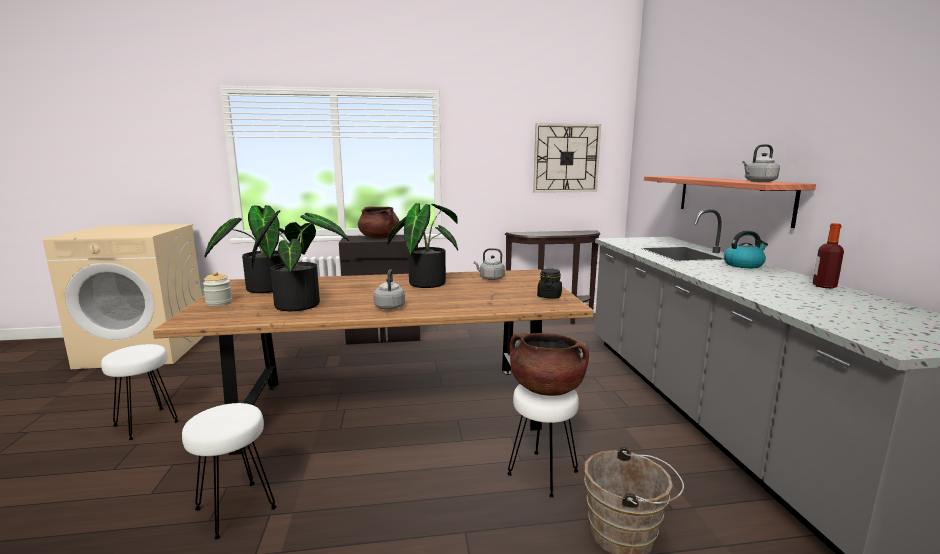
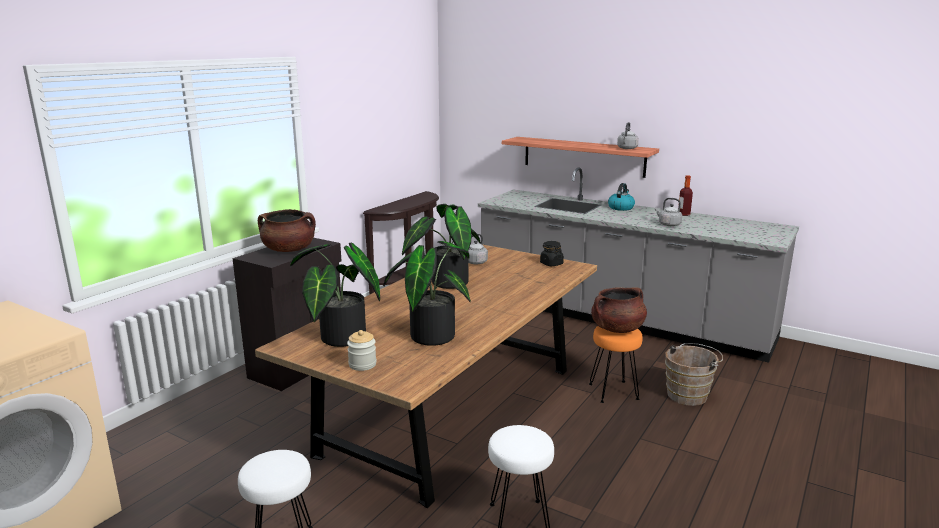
camera: 50 degrees left, 5 degrees up
grey kettle [374,269,405,310] -> grey kettle moved to [655,198,682,226]
white stool [507,384,579,498] -> orange stool [589,326,643,403]
wall clock [533,123,601,193] -> none

